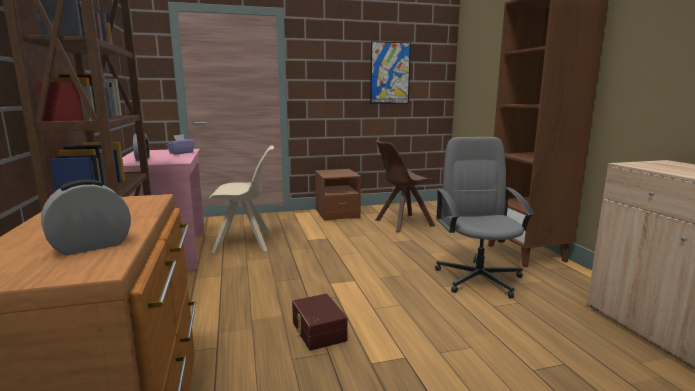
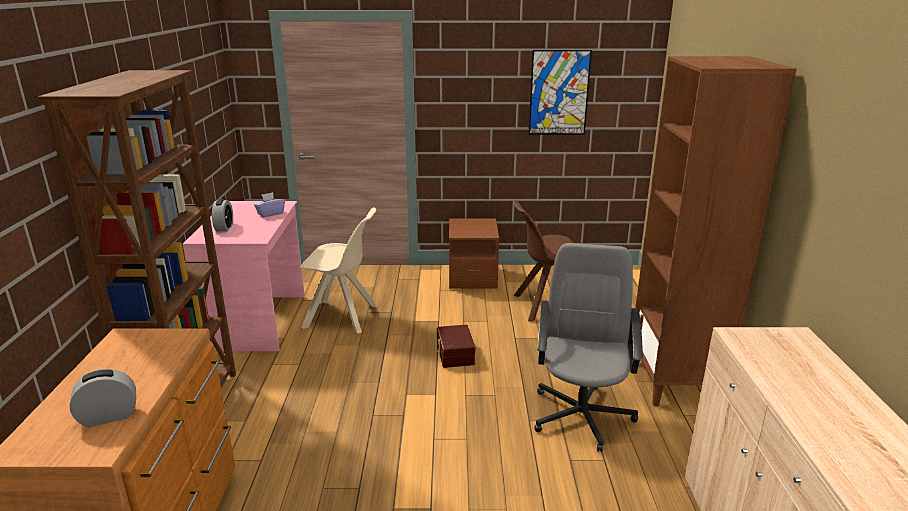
camera: 15 degrees right, 10 degrees up
brown storage box [292,294,348,351] -> brown storage box moved to [437,325,475,368]

